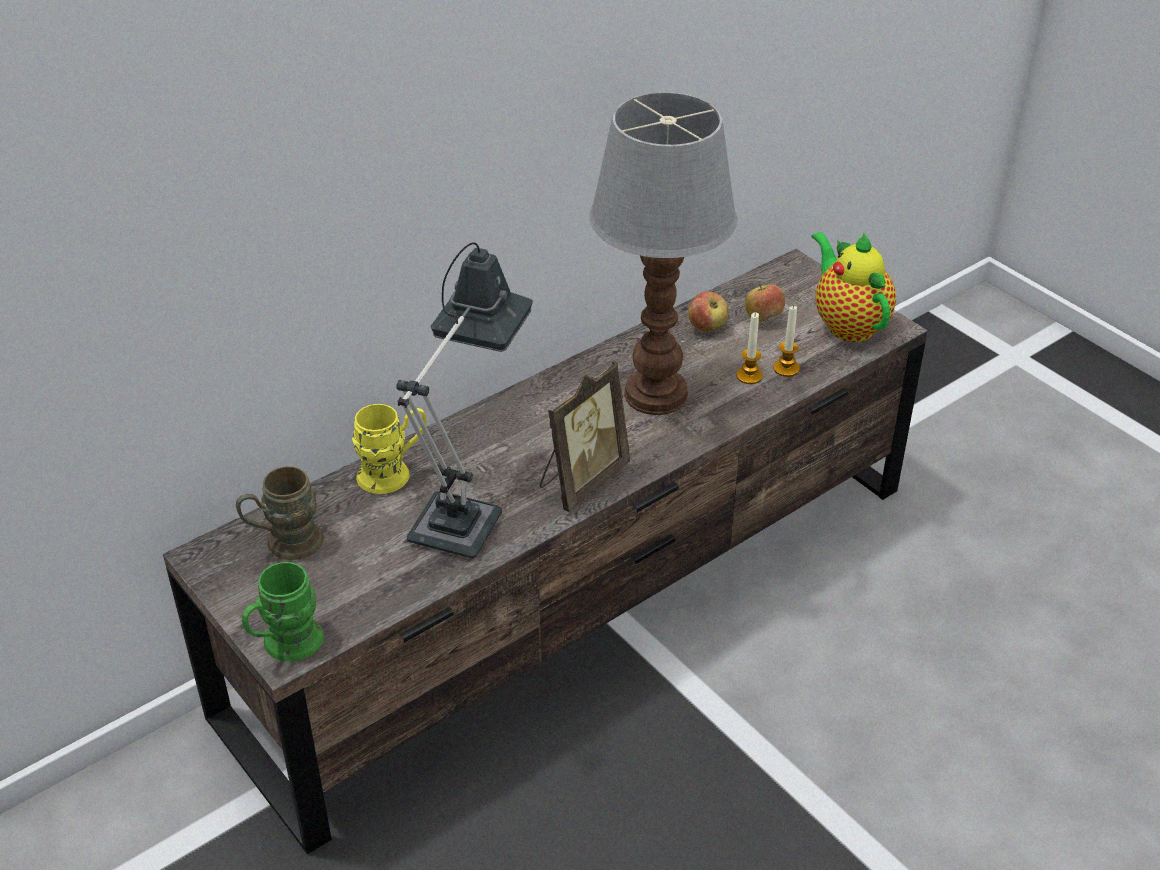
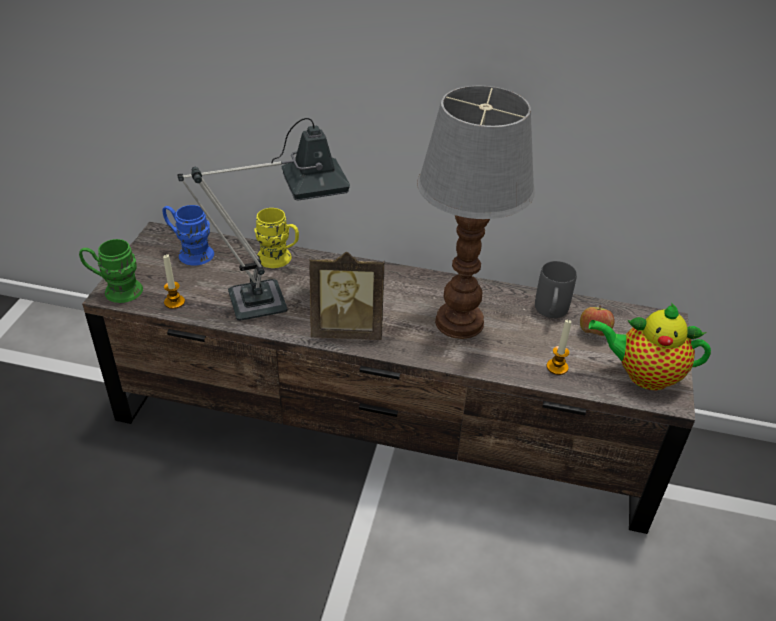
camera: 50 degrees right, 0 degrees up
brown mug [236,466,324,560] -> blue mug [162,205,214,266]
apple [688,291,728,332] -> grey mug [535,261,577,318]
candle [736,312,763,384] -> candle moved to [163,254,185,309]
teapot [811,232,896,342] -> teapot turned 105 degrees counterclockwise [589,303,711,390]

